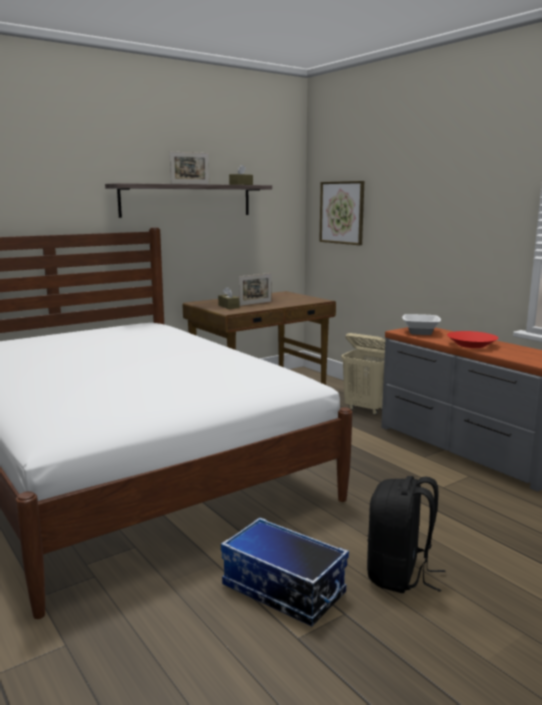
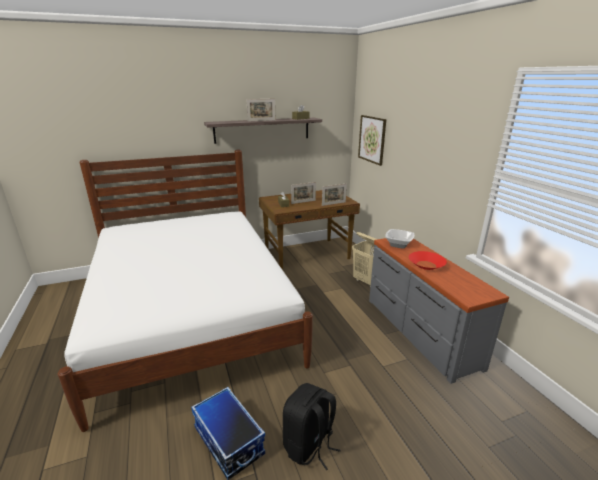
camera: 15 degrees right, 10 degrees up
none -> picture frame [322,183,347,206]

